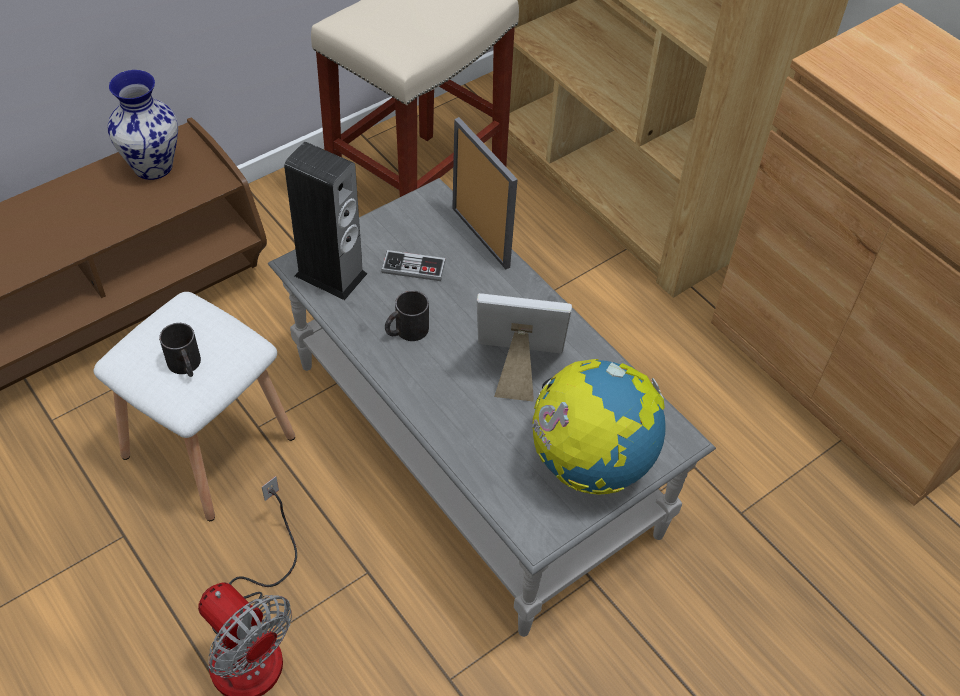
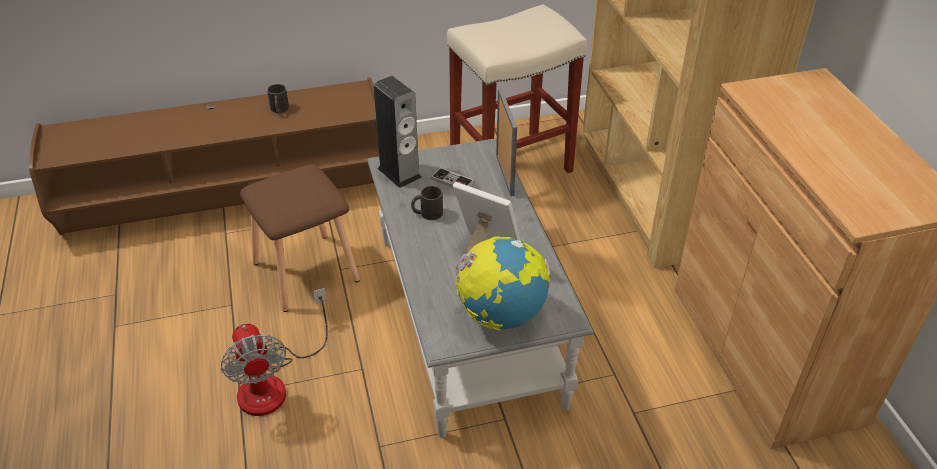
camera: 25 degrees right, 10 degrees down
white stool [93,292,295,521] -> brown stool [240,164,360,312]
vase [108,70,178,180] -> none
black mug [159,323,201,377] -> black mug moved to [267,84,289,114]

